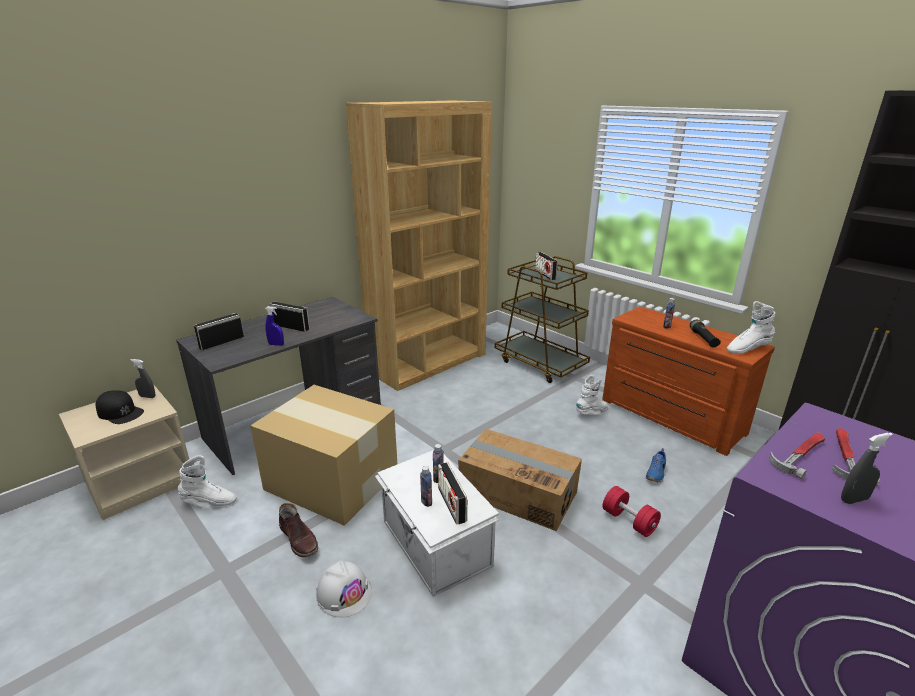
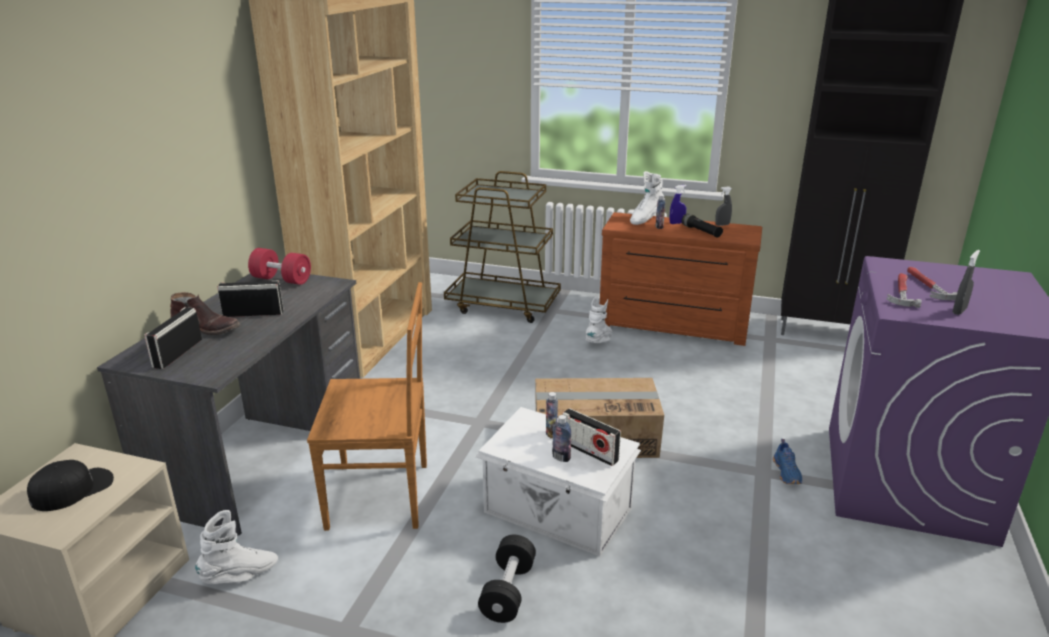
camera: 30 degrees left, 0 degrees up
black cap [96,390,144,424] -> black cap turned 45 degrees counterclockwise [27,460,114,511]
grey spray bottle [130,359,156,398] -> grey spray bottle moved to [715,186,732,226]
cardboard box [250,385,397,526] -> brown chair [307,282,427,531]
blue spray bottle [265,306,284,346] -> blue spray bottle moved to [669,185,687,224]
brown boot [279,503,318,558] -> brown boot moved to [170,292,240,335]
white hard hat [316,561,372,617] -> black dumbbell [478,535,536,623]
radio [535,252,558,280] -> none
red dumbbell [603,486,661,537] -> red dumbbell moved to [248,248,311,285]
blue shoe [646,448,666,482] -> blue shoe moved to [773,439,802,484]
white boot [727,301,775,354] -> white boot moved to [630,171,665,225]

